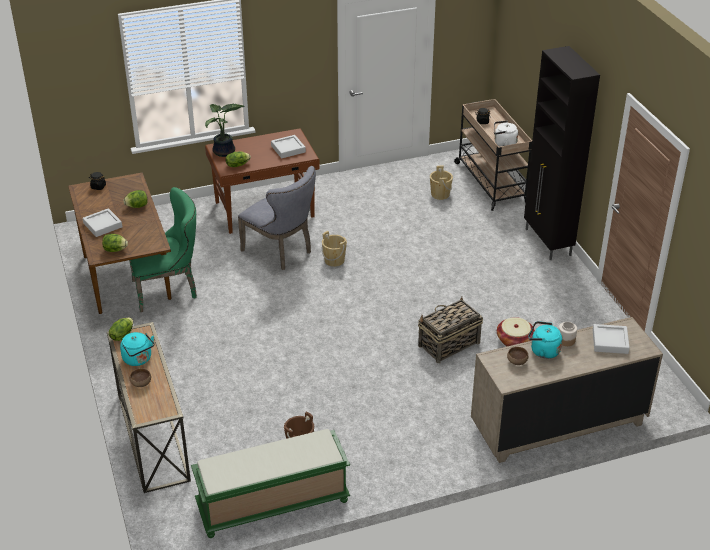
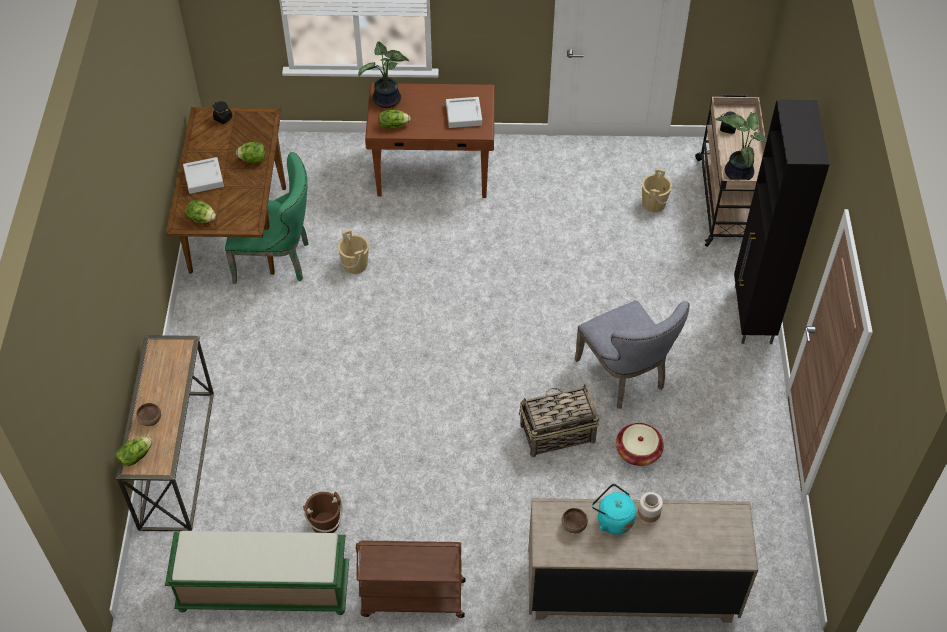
camera: 20 degrees right, 15 degrees up
lettuce [109,317,133,341] -> lettuce moved to [116,437,153,466]
turquoise kettle [120,332,154,366] -> none
grey chair [238,166,316,270] -> grey chair moved to [575,301,690,409]
beige bucket [322,231,347,267] -> beige bucket moved to [338,230,369,274]
white kettle [494,120,518,147] -> potted plant [716,112,767,180]
grey tray [593,324,630,354] -> none
none -> brown cart [356,540,465,618]

